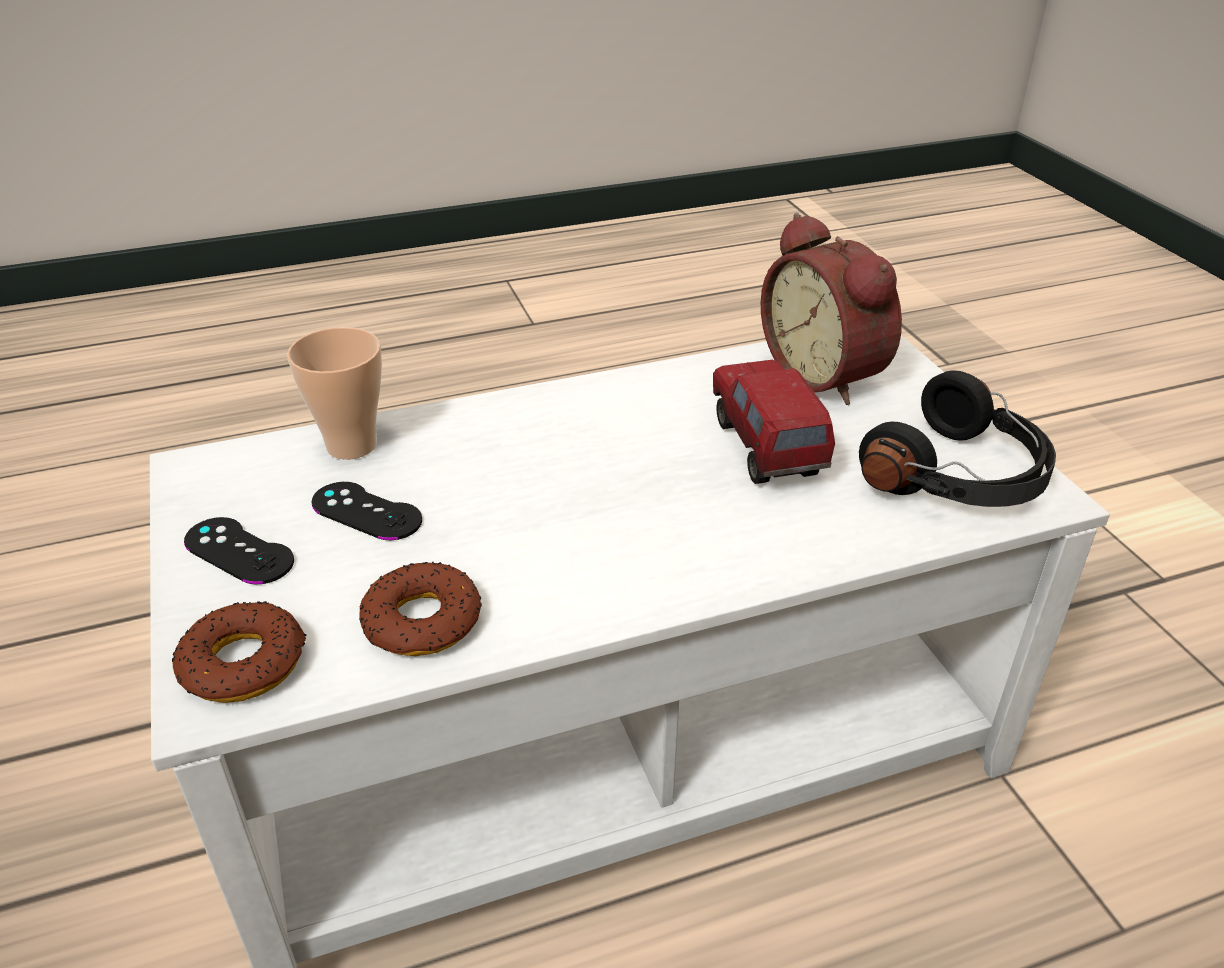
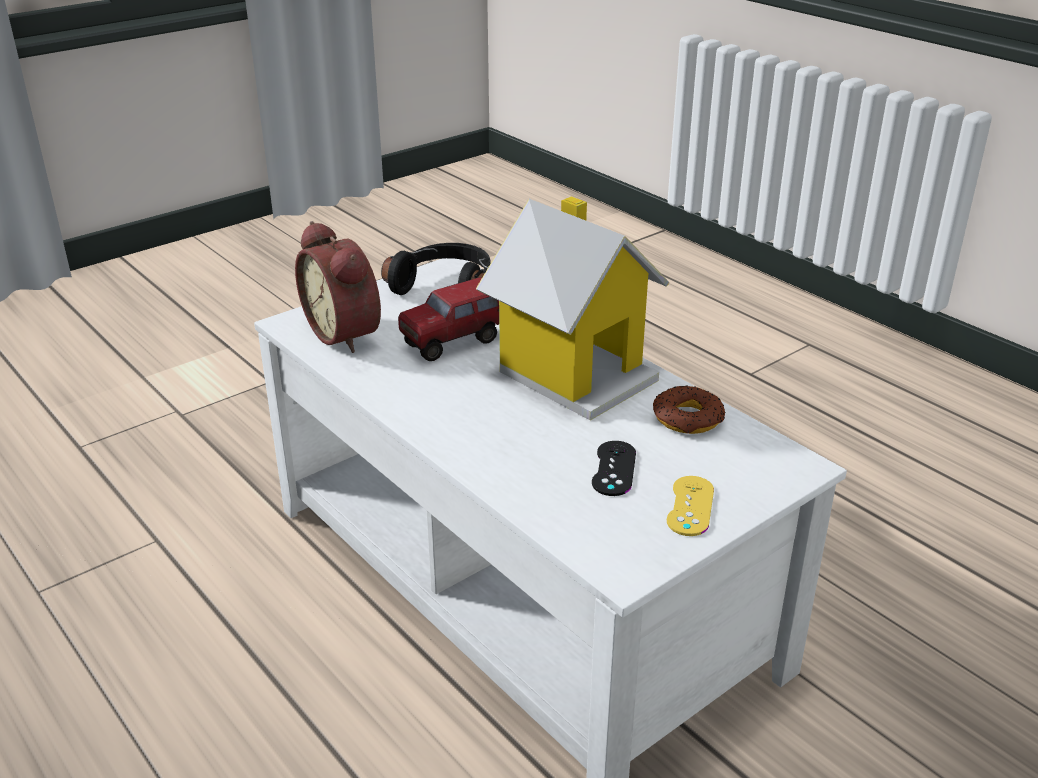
camera: 110 degrees left, 5 degrees down
donut [172,601,307,703] -> none
black game controller [184,517,294,584] -> yellow game controller [667,476,714,536]
cup [287,327,382,460] -> none
alarm clock [761,213,902,405] -> alarm clock turned 105 degrees clockwise [295,221,381,353]
none -> toy house [476,196,669,420]

